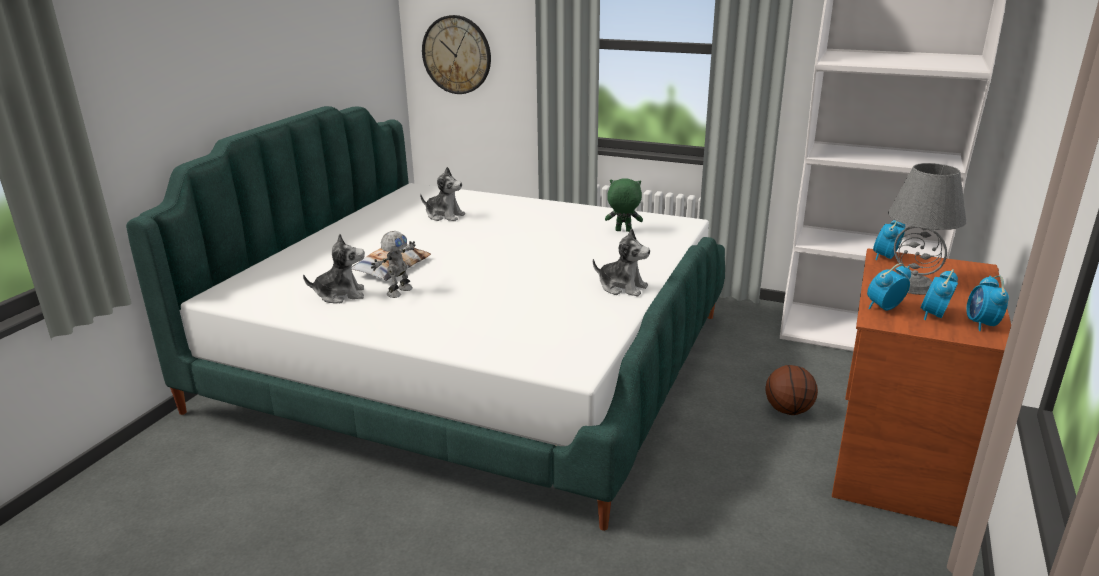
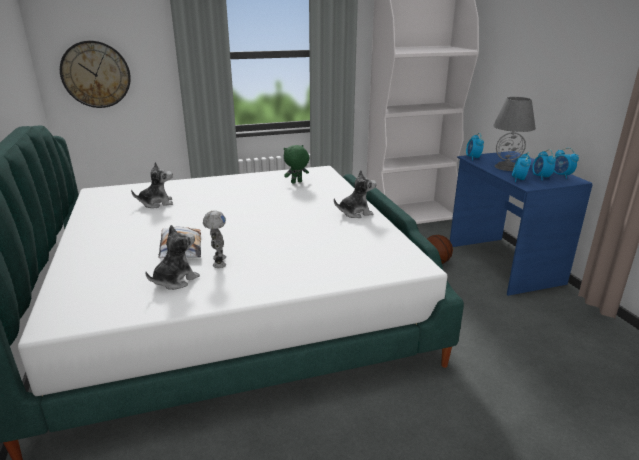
camera: 40 degrees left, 0 degrees up
brown desk [832,248,1011,527] -> blue desk [450,151,593,296]

